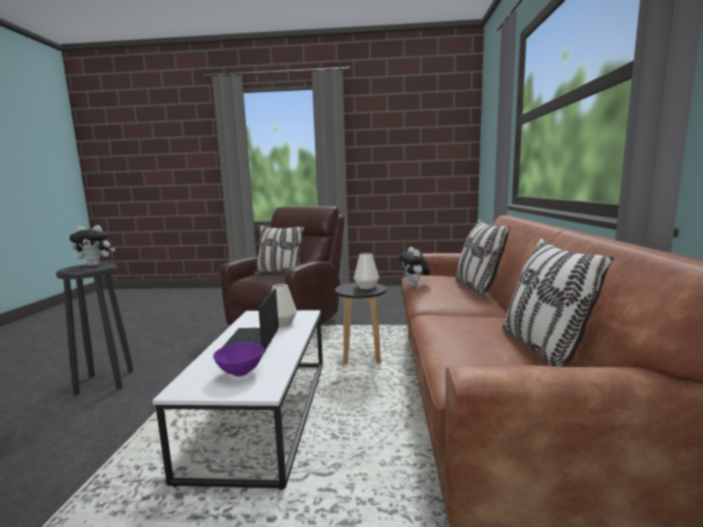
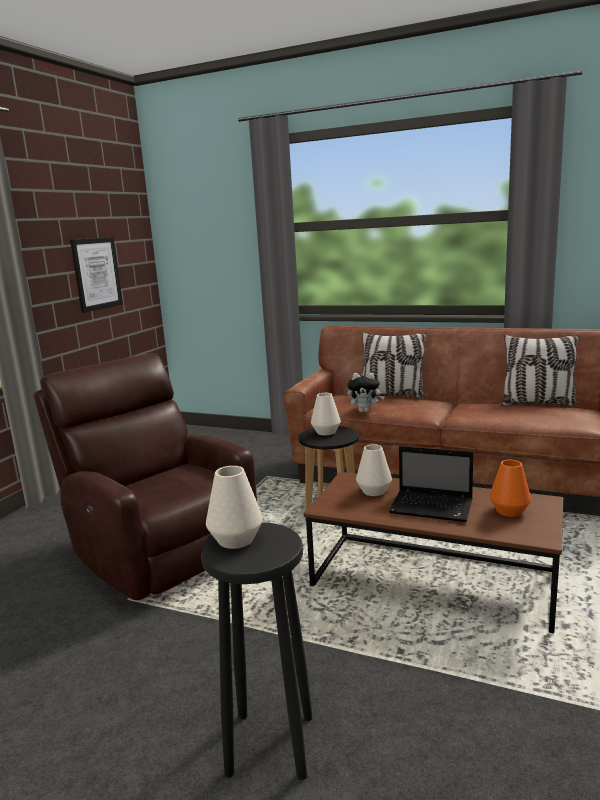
camera: 70 degrees left, 5 degrees up
plush toy [69,225,115,266] -> white vase [206,466,263,549]
white coffee table [152,310,323,490] -> brown coffee table [304,472,563,633]
purple bowl [213,342,264,377] -> orange vase [489,460,531,517]
pillow [254,226,304,274] -> none
none -> picture [70,237,123,313]

